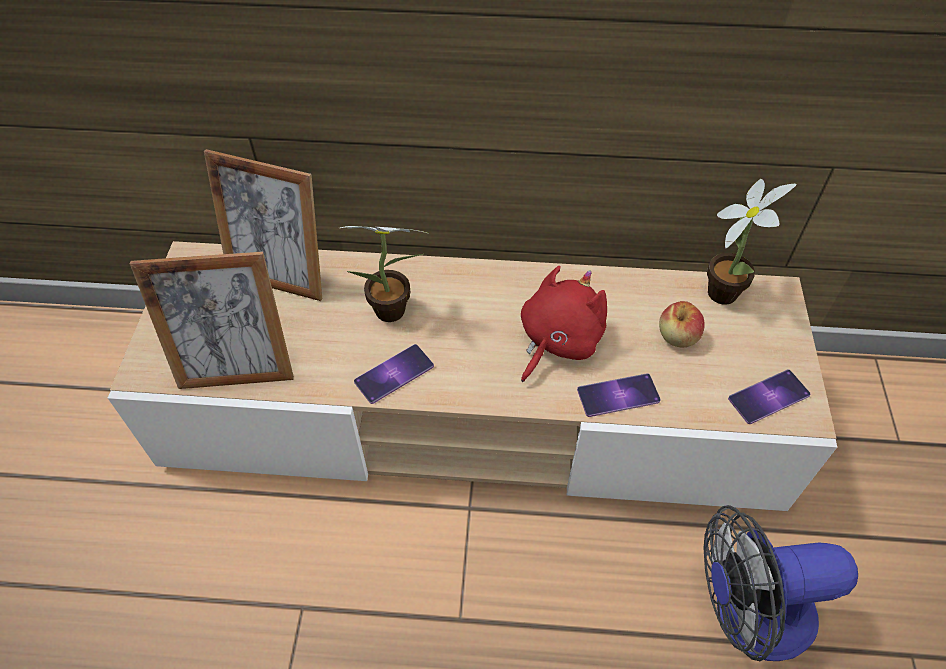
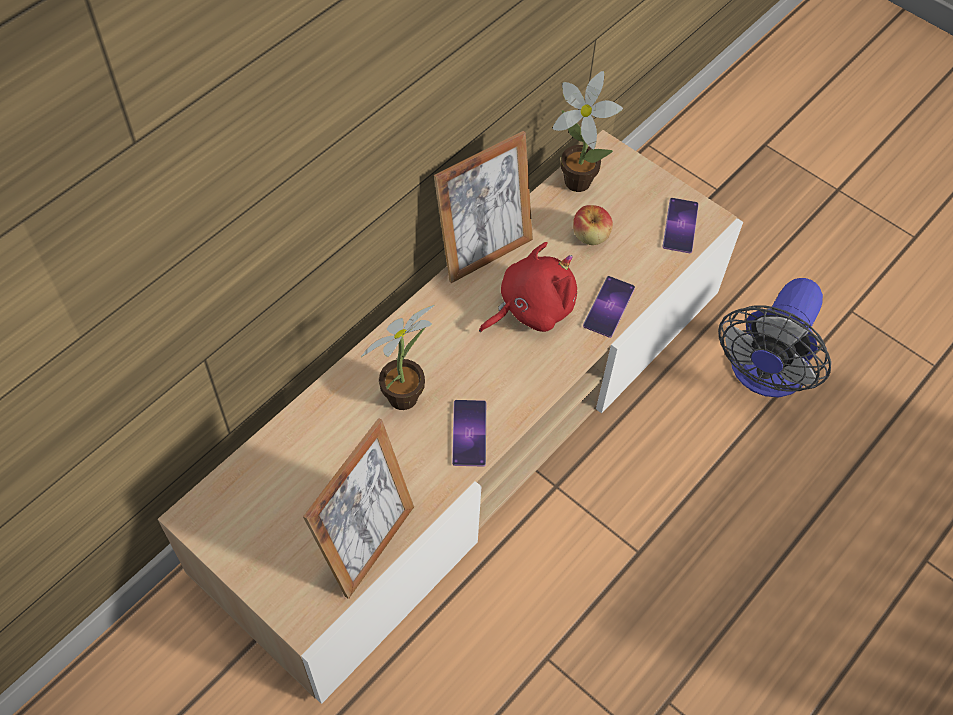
camera: 55 degrees left, 5 degrees up
picture frame [204,149,322,301] -> picture frame moved to [434,131,533,283]
red plush toy [521,266,607,382] -> red plush toy turned 75 degrees clockwise [479,242,577,332]

